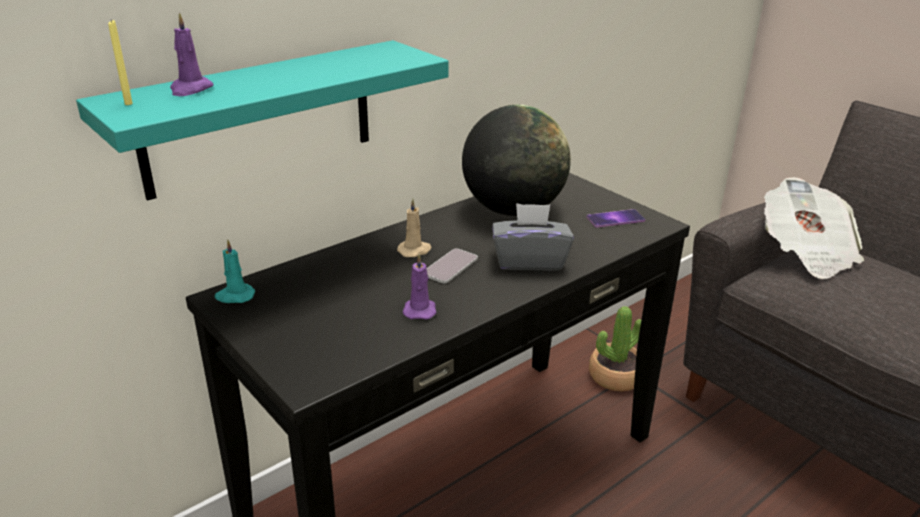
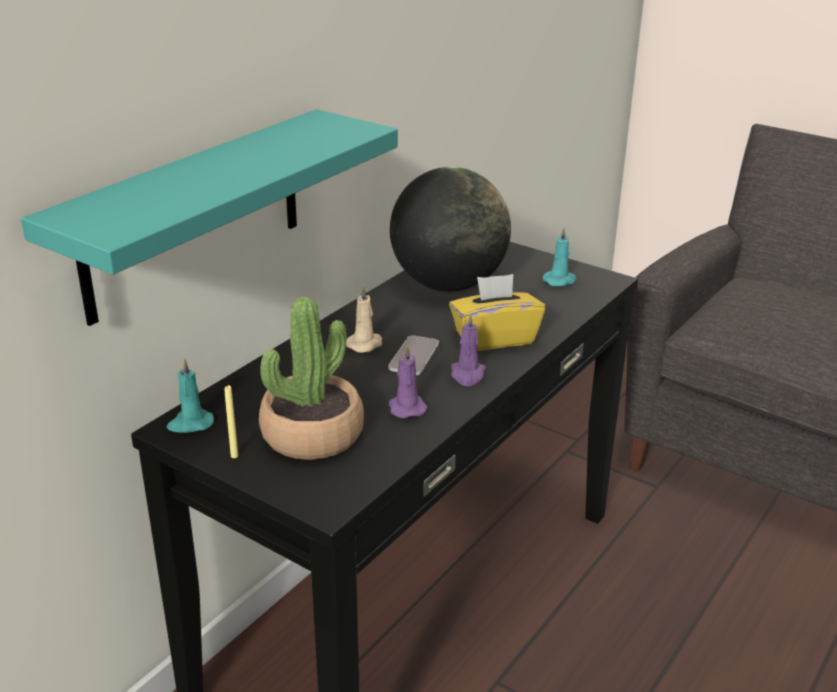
camera: 15 degrees left, 0 degrees up
yellow candle [108,20,133,105] -> yellow candle moved to [225,385,238,458]
purple candle [170,12,214,96] -> purple candle moved to [451,313,486,386]
grey tissue box [492,203,574,271] -> yellow tissue box [449,274,545,351]
phone [586,209,645,227] -> turquoise candle [543,227,576,287]
potted plant [589,306,641,391] -> potted plant moved to [259,297,364,460]
newspaper [764,177,864,279] -> none

